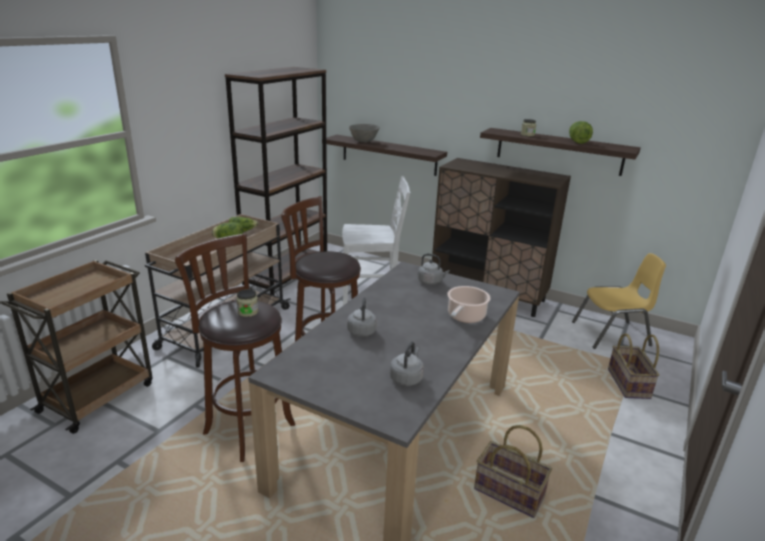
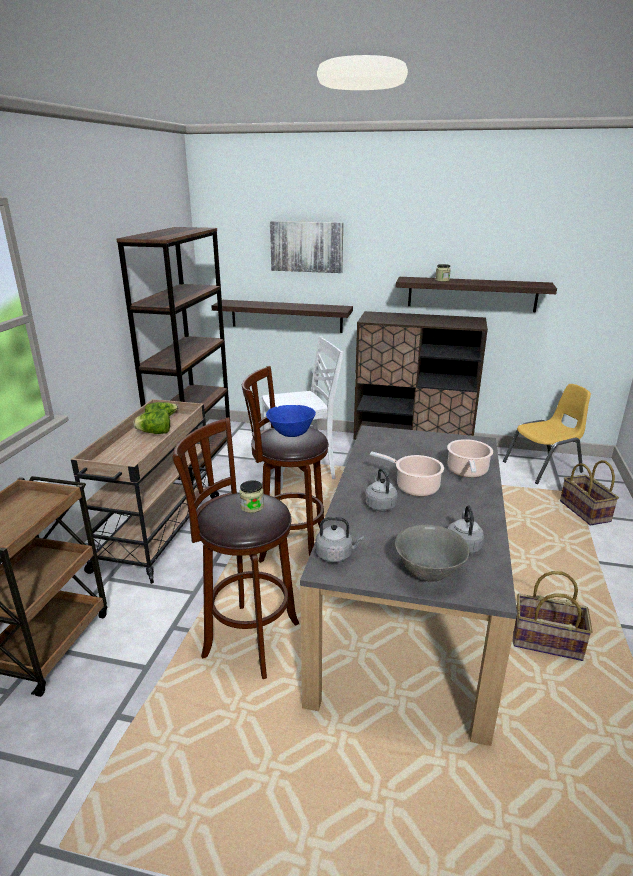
camera: 15 degrees left, 0 degrees up
grey bowl [349,124,380,142] -> grey bowl moved to [395,525,469,582]
grey kettle [418,254,449,285] -> grey kettle moved to [315,517,364,563]
lettuce [569,121,593,144] -> none
none -> blue bowl [266,405,316,437]
none -> picture [270,221,343,273]
none -> cooking pot [370,452,444,496]

